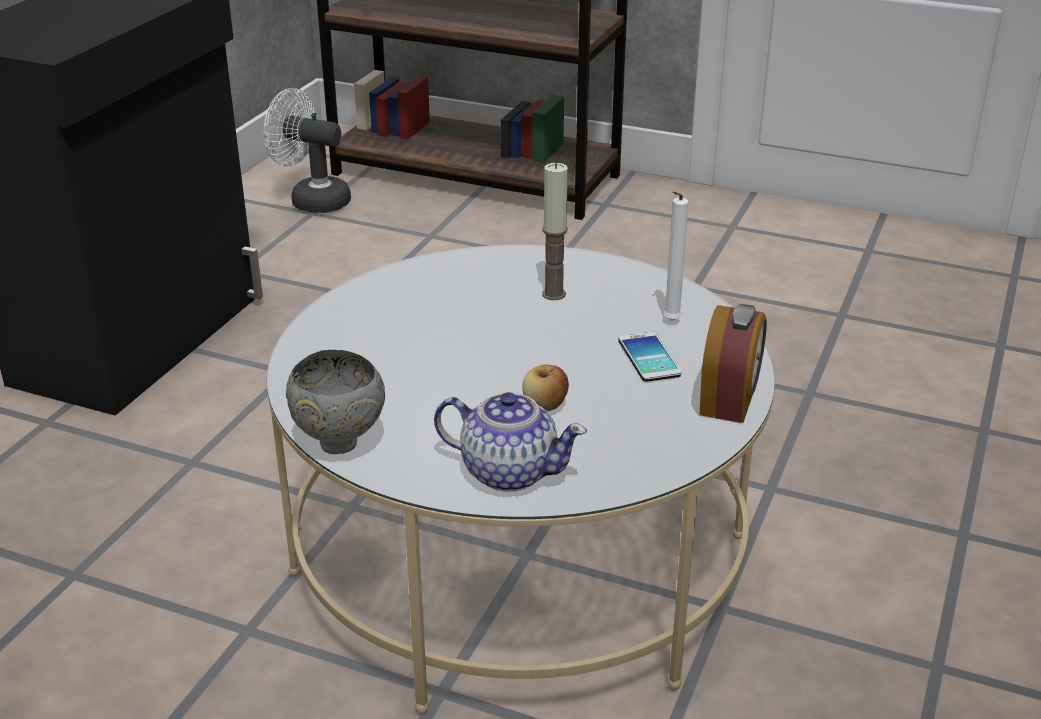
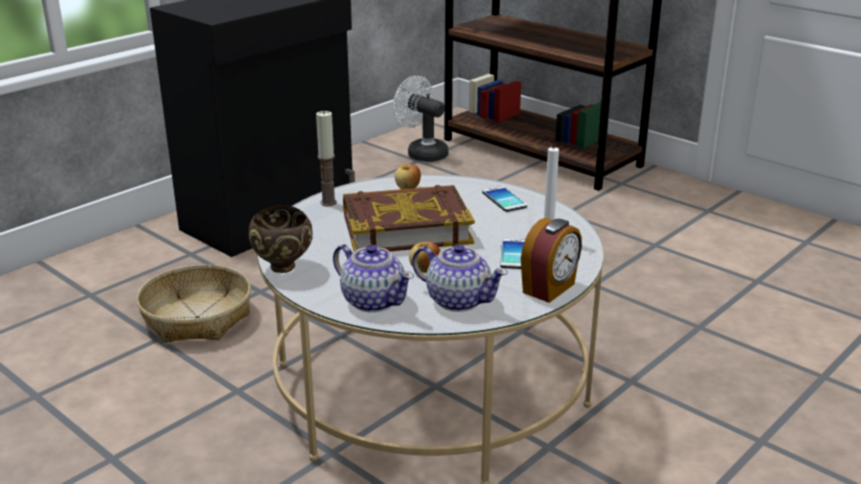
camera: 20 degrees right, 5 degrees down
grey bowl [286,350,385,454] -> brown bowl [248,205,313,273]
candle [542,163,568,300] -> candle moved to [316,110,337,206]
none -> basket [136,265,251,343]
none -> book [343,185,475,252]
none -> apple [394,164,421,189]
none -> teapot [412,244,508,312]
none -> phone [482,186,527,212]

